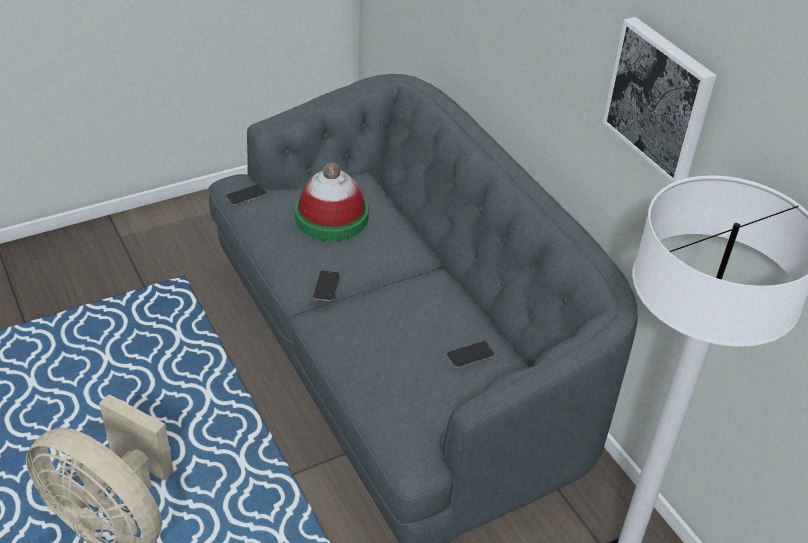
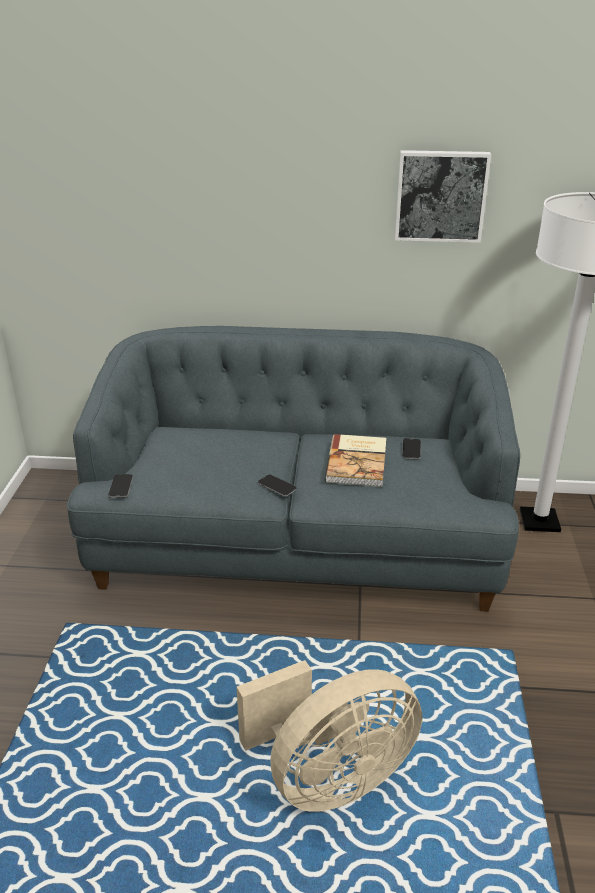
camera: 55 degrees left, 10 degrees down
hat [295,163,369,241] -> none
none -> book [325,434,386,487]

